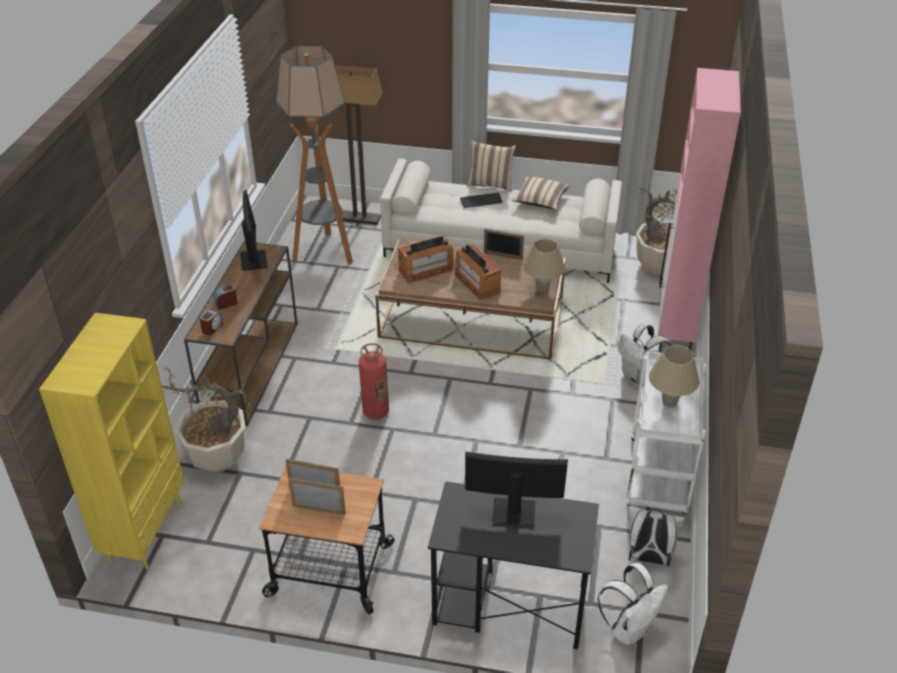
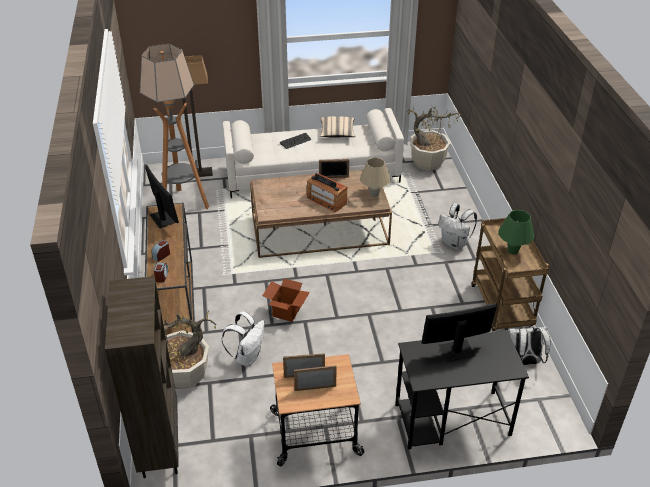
camera: 20 degrees left, 0 degrees up
yellow bookcase [39,313,184,569] -> brown bookcase [105,276,179,478]
fire extinguisher [359,343,389,419] -> cardboard box [262,278,310,322]
radio [398,235,454,283] -> none
beige pillow [467,140,516,192] -> none
white backpack [598,563,668,645] -> white backpack moved to [221,311,265,367]
white cart [627,351,706,514] -> brown cart [471,218,549,331]
beige table lamp [649,345,700,407] -> green table lamp [498,210,535,255]
pink cabinet [658,68,741,351] -> none

